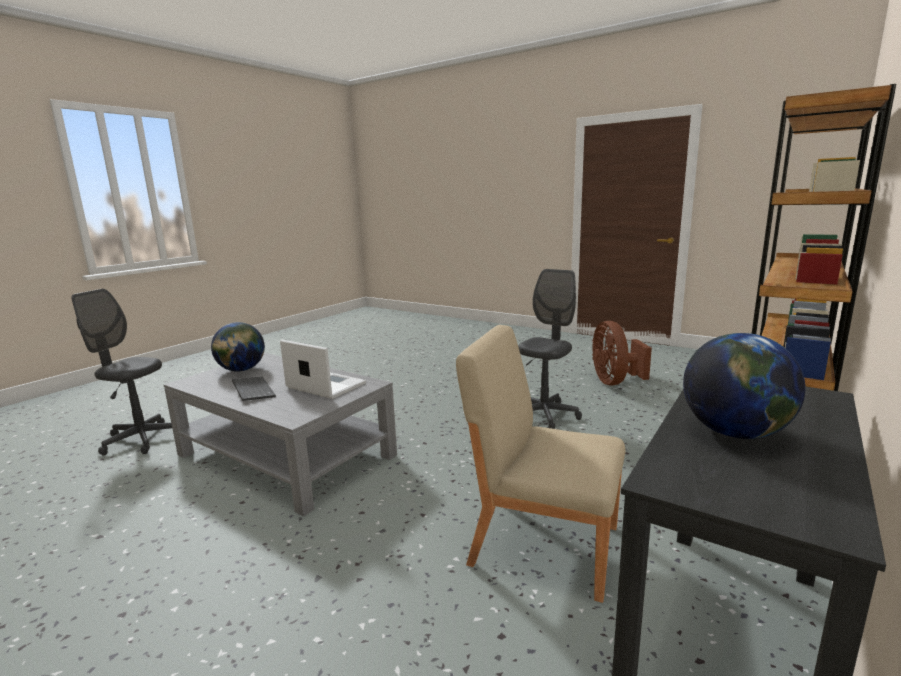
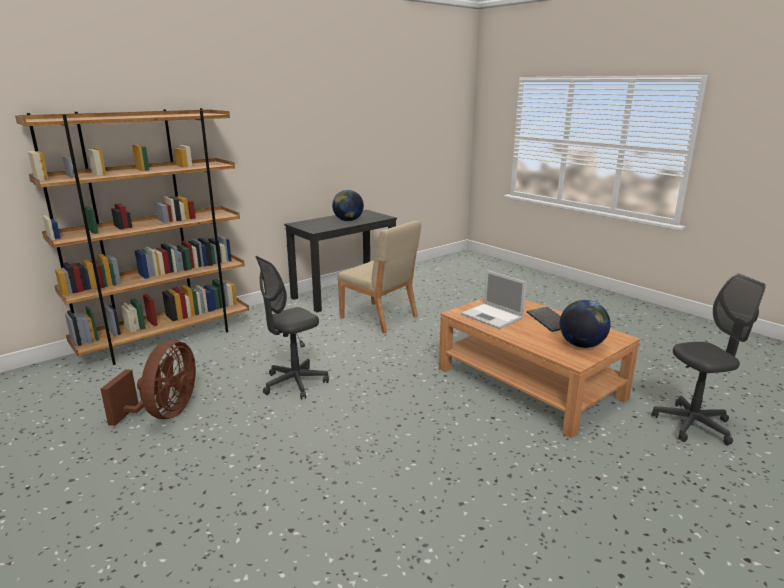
camera: 165 degrees left, 5 degrees up
grey office chair [72,289,172,456] -> grey office chair turned 45 degrees counterclockwise [651,273,766,446]
grey coffee table [164,353,397,517] -> brown coffee table [439,298,640,438]

